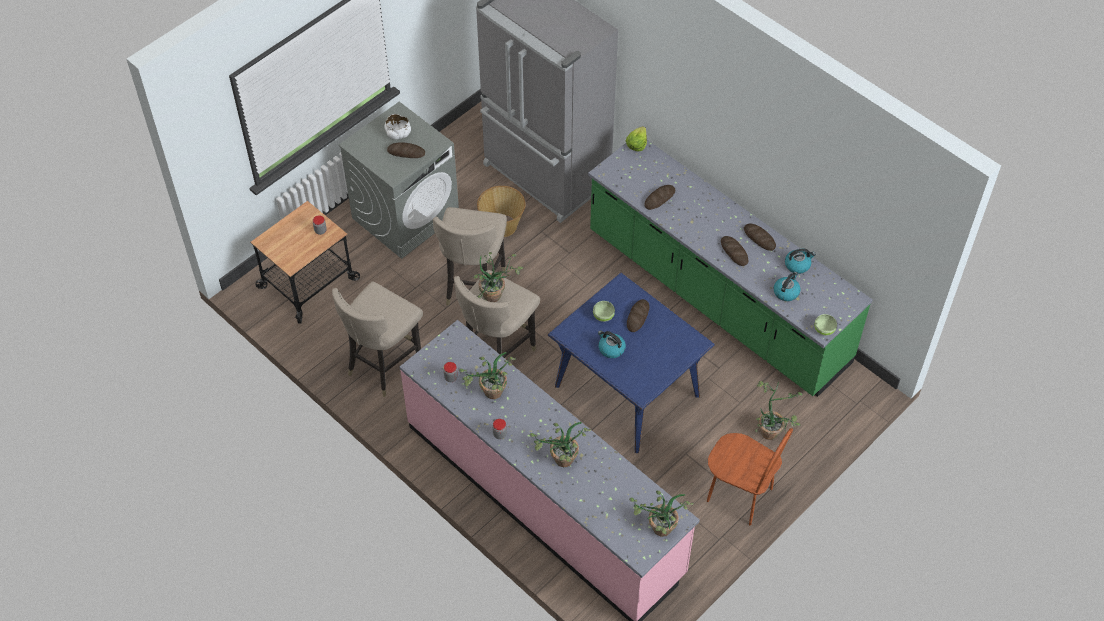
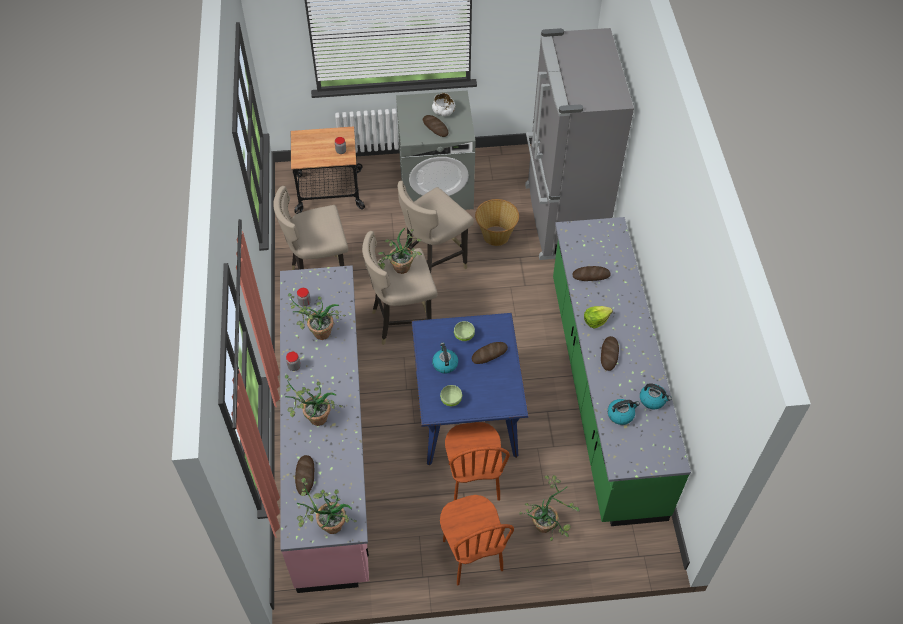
camera: 40 degrees right, 0 degrees up
lettuce [626,126,647,151] -> lettuce moved to [584,306,613,329]
bread [744,224,776,251] -> bread moved to [295,455,314,495]
green bowl [814,314,837,336] -> green bowl moved to [440,385,462,407]
none -> brown chair [445,422,510,501]

